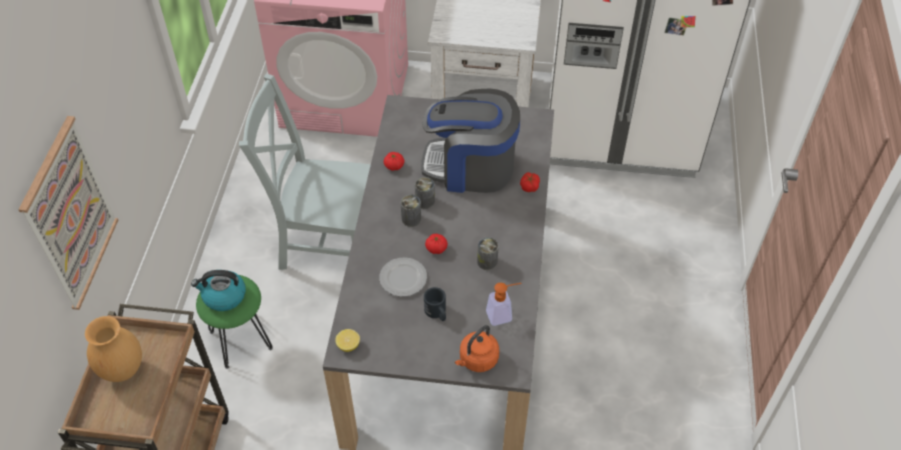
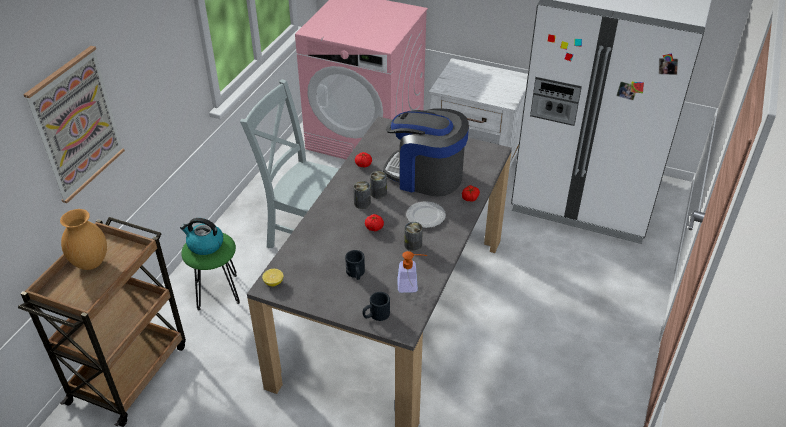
camera: 15 degrees right, 10 degrees down
plate [379,257,427,297] -> plate moved to [406,201,446,228]
orange kettle [455,325,499,372] -> black mug [363,292,390,321]

